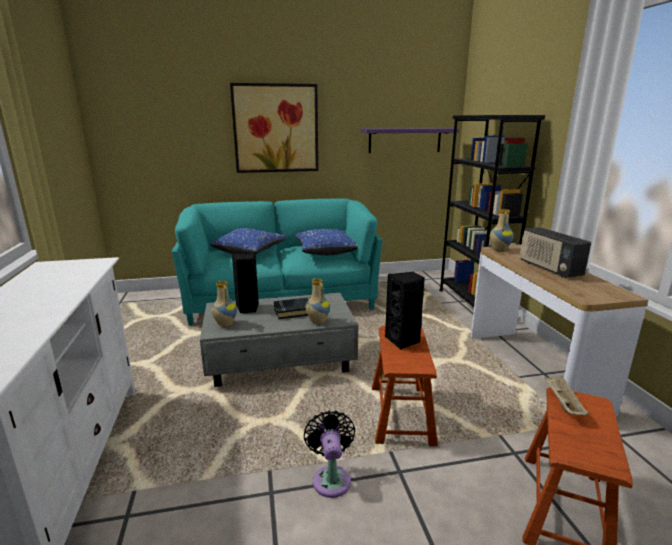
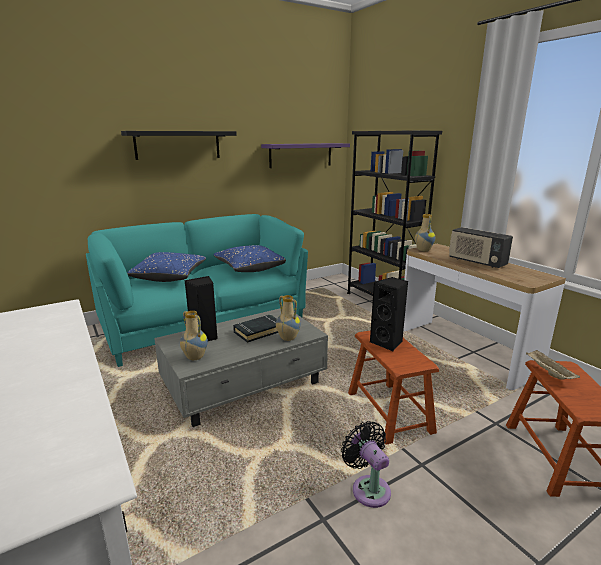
camera: 20 degrees left, 0 degrees up
picture [230,83,318,173] -> black shelf [121,131,236,160]

